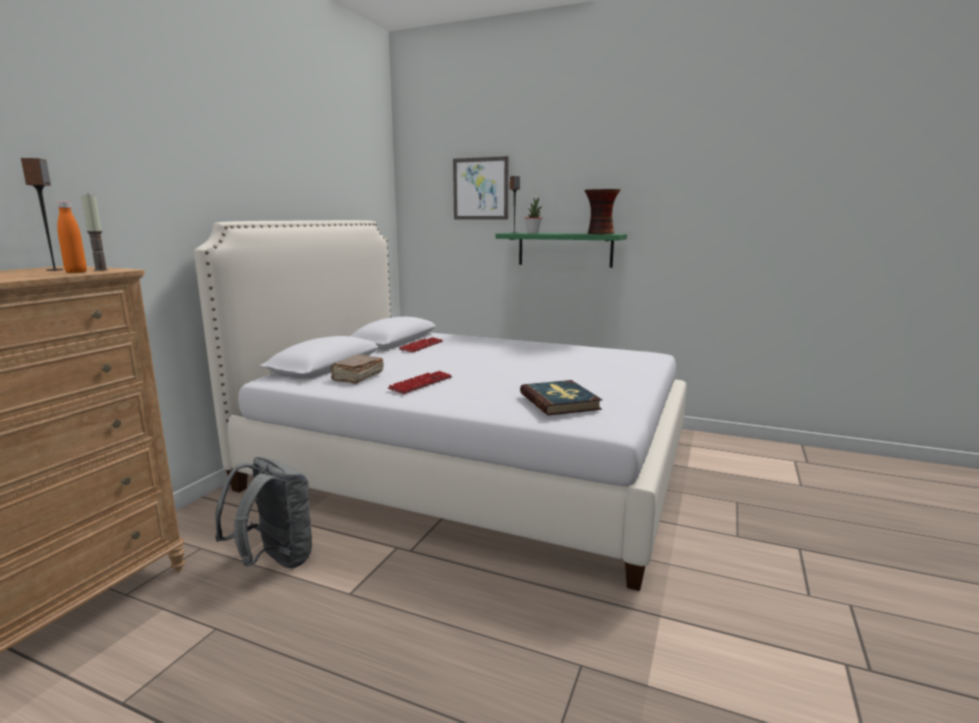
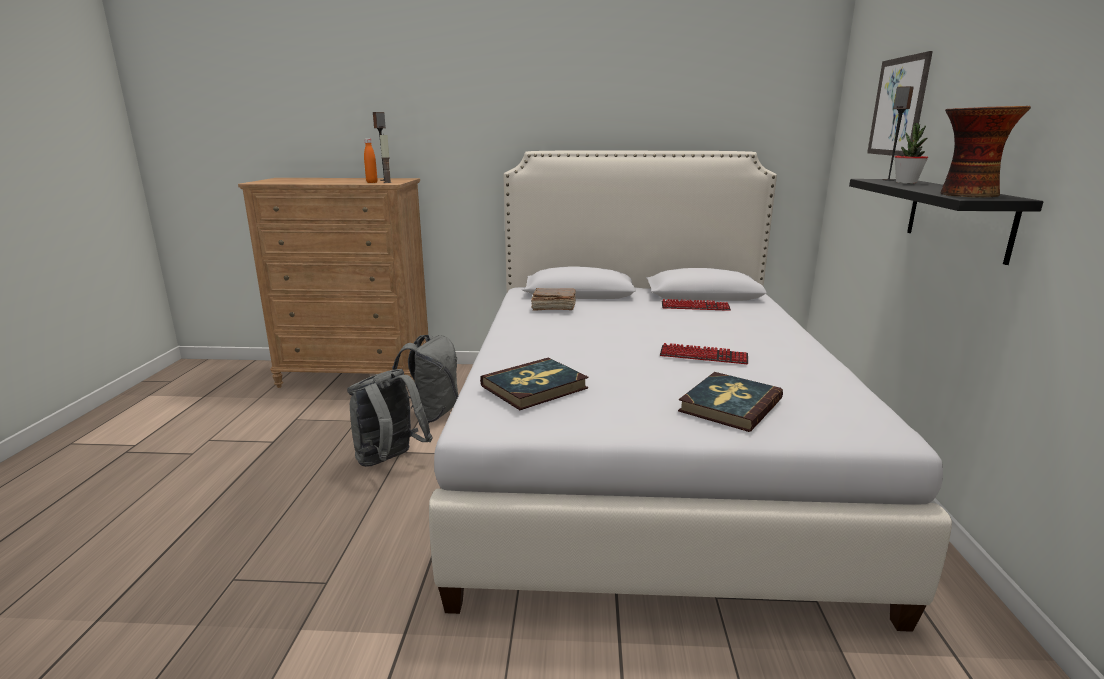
camera: 70 degrees right, 5 degrees up
keyboard [388,371,452,394] -> keyboard moved to [660,343,748,364]
green shelf [496,233,627,268] -> black shelf [849,179,1043,265]
none -> grey backpack [347,369,433,467]
none -> book [678,372,783,432]

